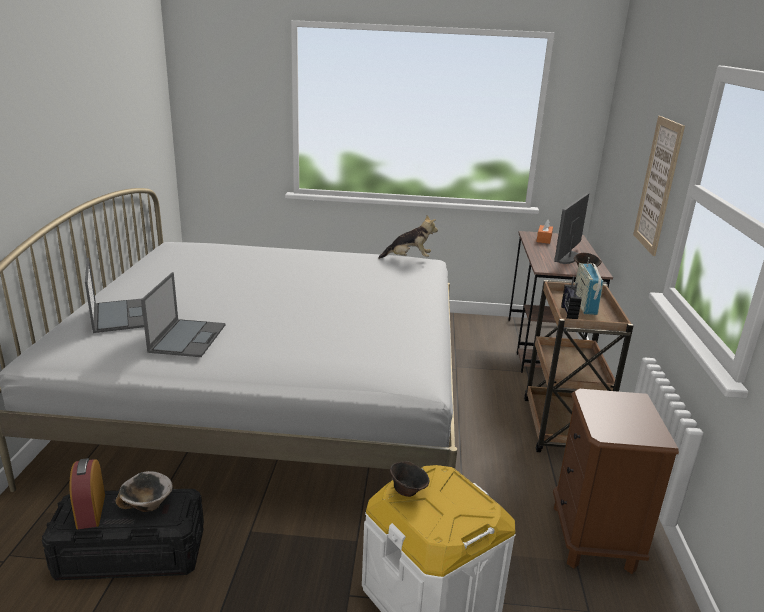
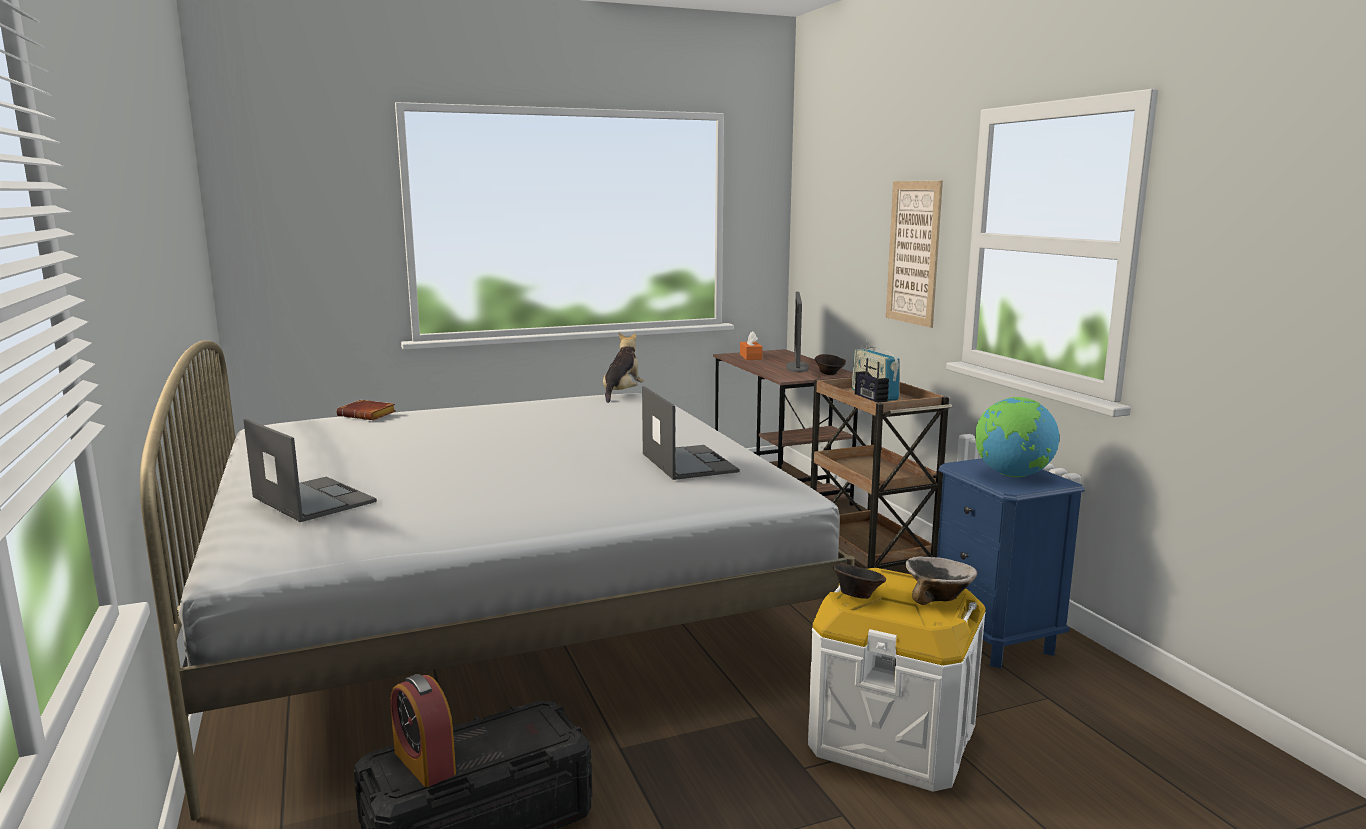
camera: 25 degrees left, 10 degrees down
bowl [116,471,173,512] -> bowl moved to [905,557,977,605]
laptop [141,272,226,357] -> laptop moved to [642,386,739,480]
plush toy [378,215,438,259] -> plush toy turned 45 degrees counterclockwise [603,333,644,403]
brown nightstand [553,389,679,574] -> blue nightstand [937,458,1085,668]
none -> brown book [336,400,396,420]
none -> globe [975,397,1059,477]

